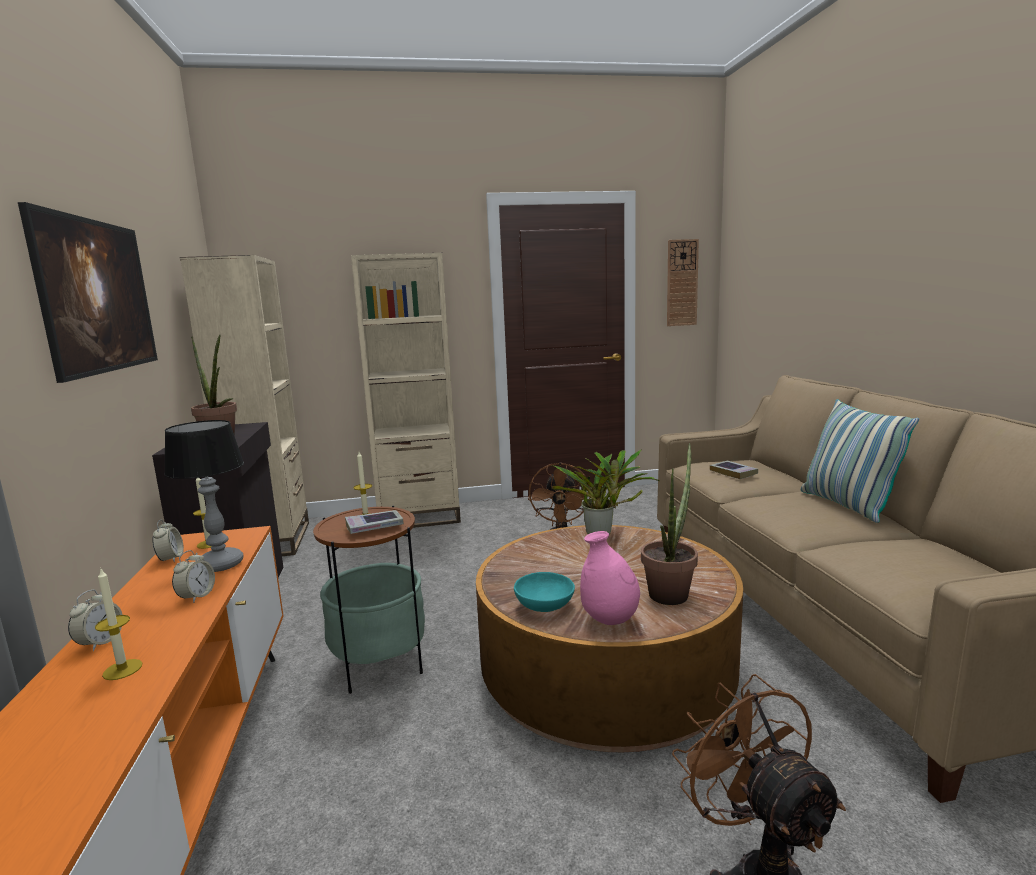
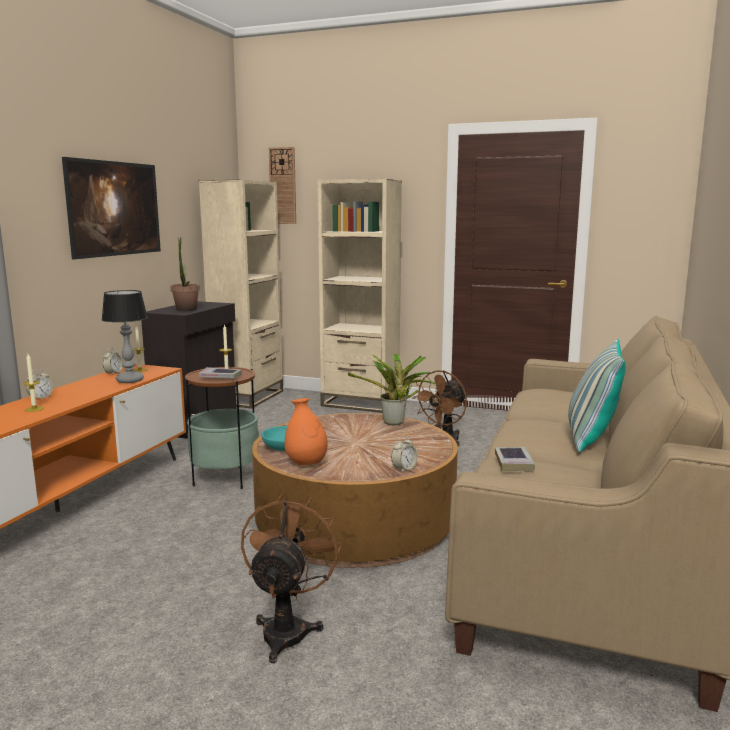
camera: 30 degrees right, 0 degrees up
alarm clock [172,550,215,603] -> alarm clock moved to [391,436,418,473]
pink vase [580,531,640,625] -> orange vase [285,398,328,465]
potted plant [641,443,698,605] -> none
wall clock [667,239,699,326] -> wall clock moved to [269,147,296,224]
book [710,461,758,479] -> book moved to [495,447,535,472]

